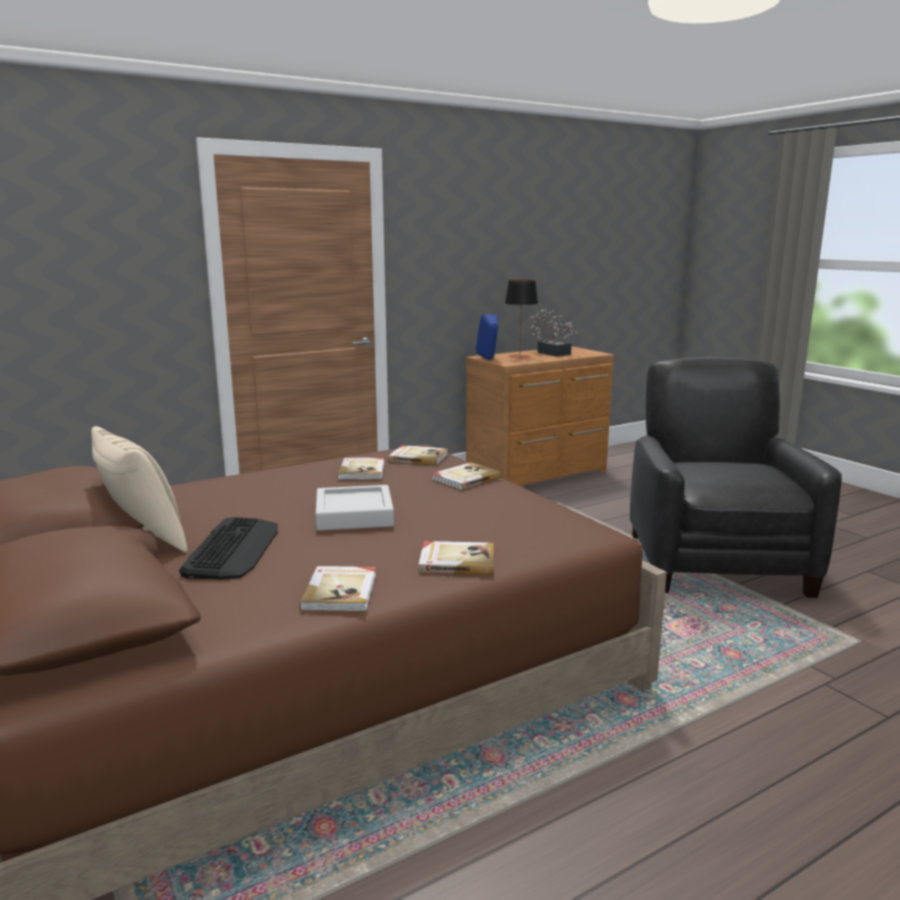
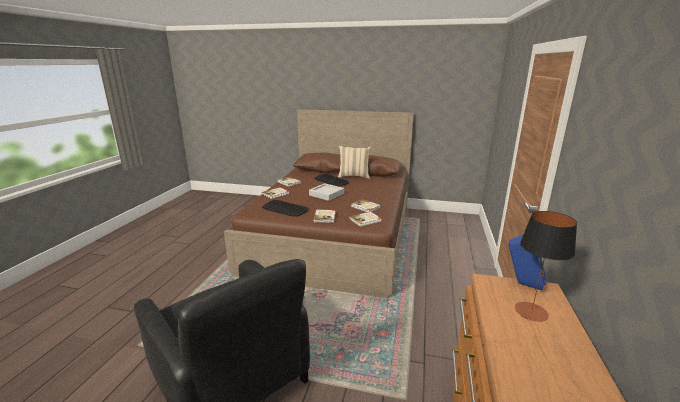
camera: 135 degrees right, 5 degrees up
potted plant [529,309,578,356] -> none
none -> keyboard [262,200,308,217]

